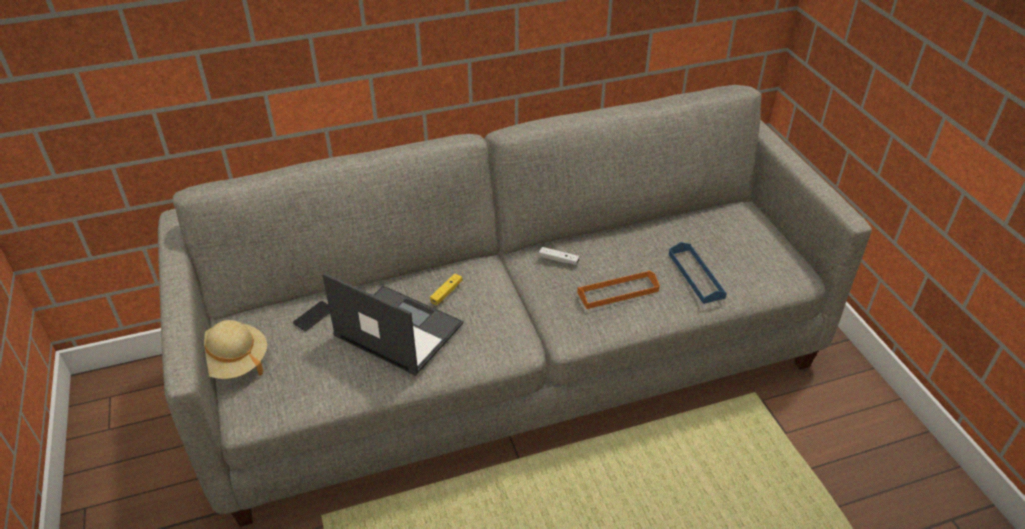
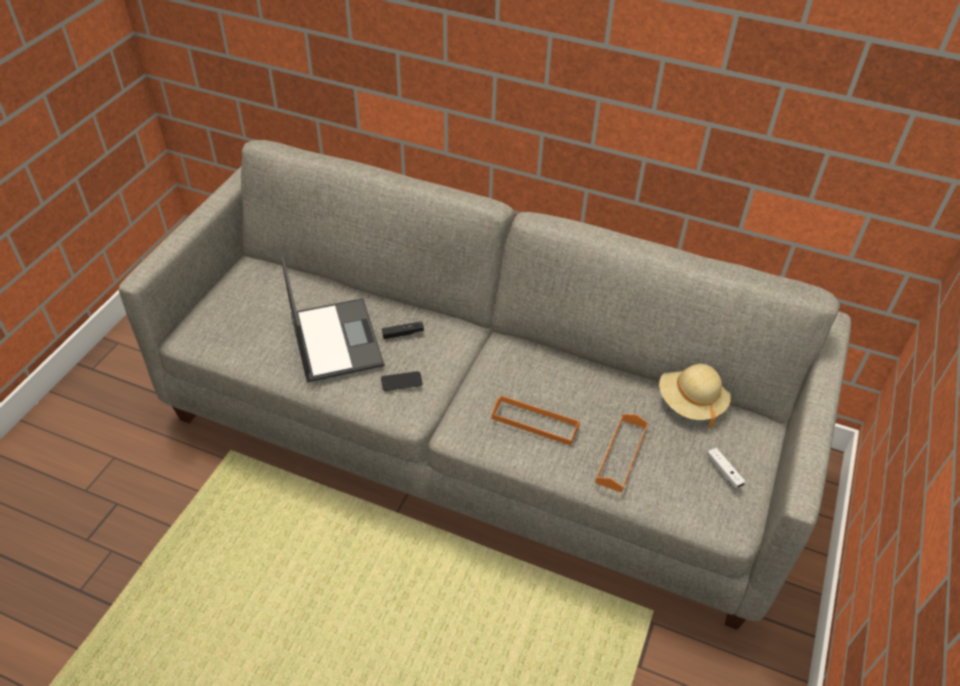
camera: 40 degrees right, 5 degrees up
beige hat [204,320,267,379] -> beige hat moved to [659,364,731,428]
phone [293,301,330,331] -> phone moved to [381,371,423,391]
yellow game controller [430,273,463,305] -> black game controller [382,321,424,339]
white game controller [539,247,579,265] -> white game controller moved to [707,448,746,488]
blue tray [669,242,727,304] -> orange tray [595,414,648,493]

